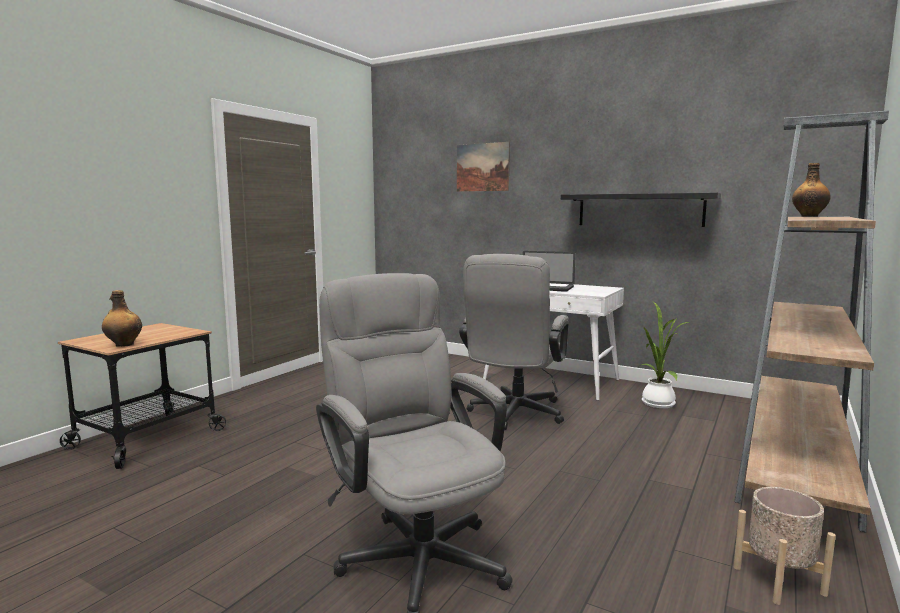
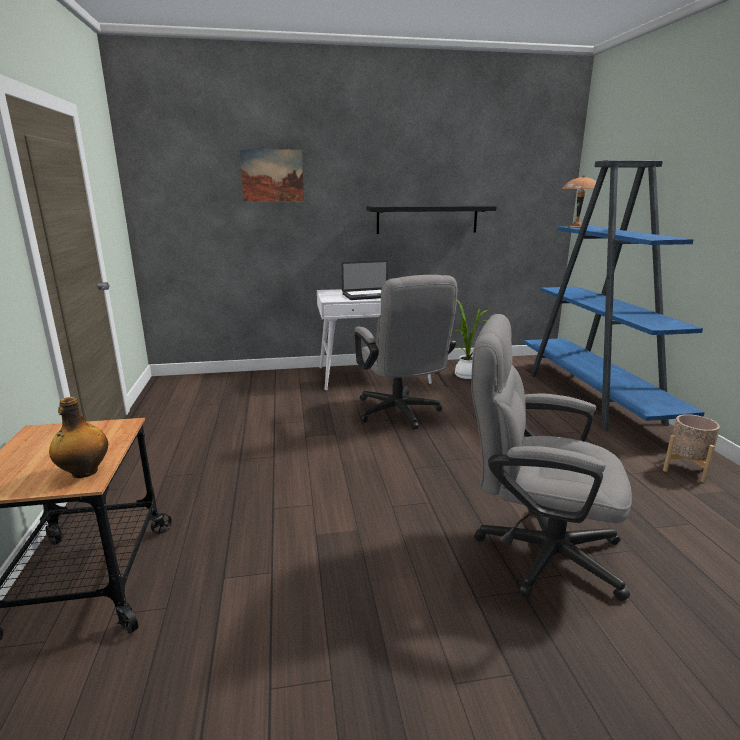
camera: 40 degrees left, 10 degrees up
brown bookcase [734,111,889,532] -> blue bookcase [524,160,705,431]
bottle [792,163,831,217] -> brown table lamp [562,175,602,228]

